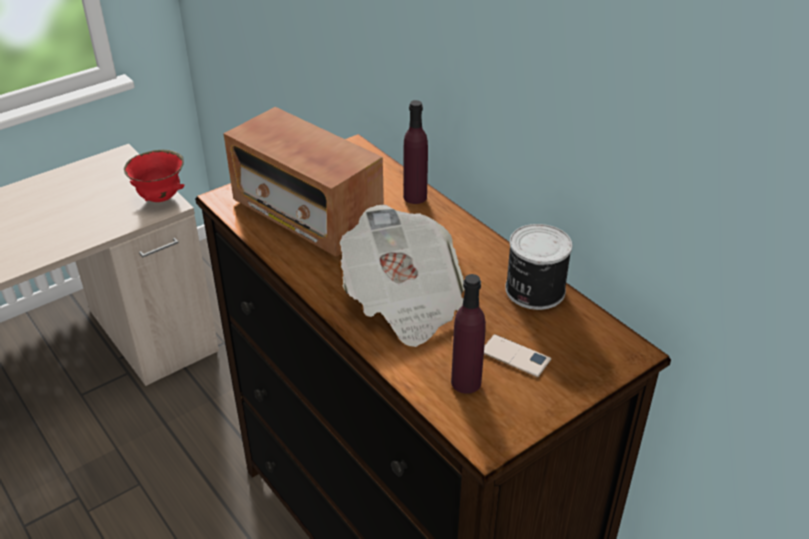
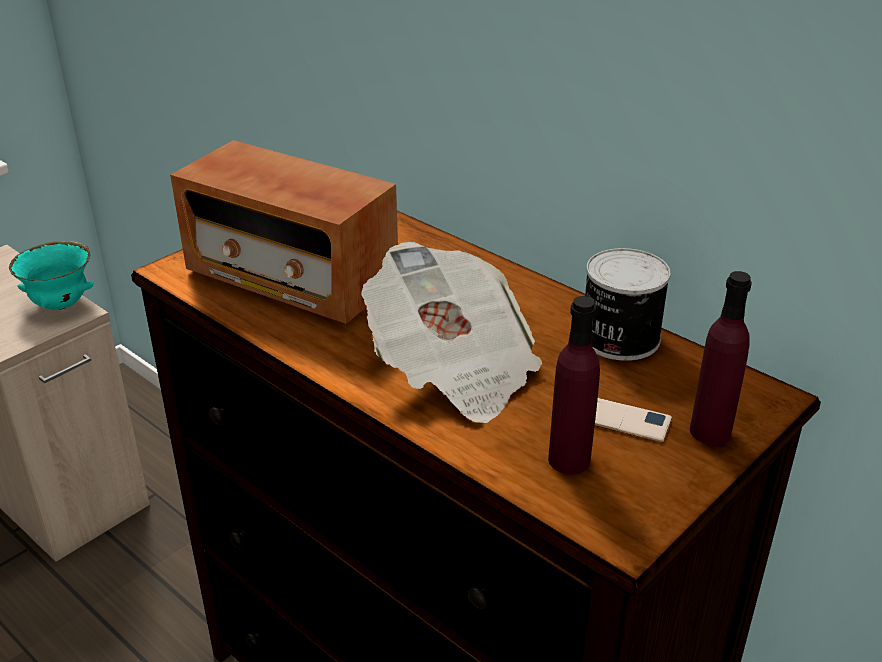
camera: 10 degrees left, 5 degrees down
red bowl [124,149,185,202] -> turquoise bowl [9,241,94,310]
purple bottle [403,100,428,204] -> purple bottle moved to [690,271,752,445]

